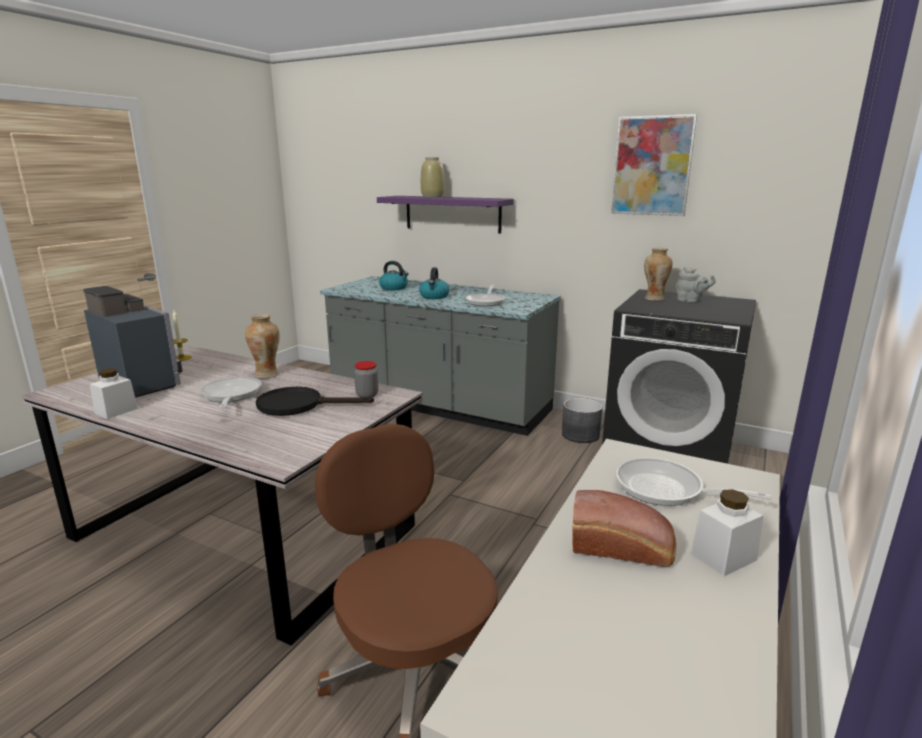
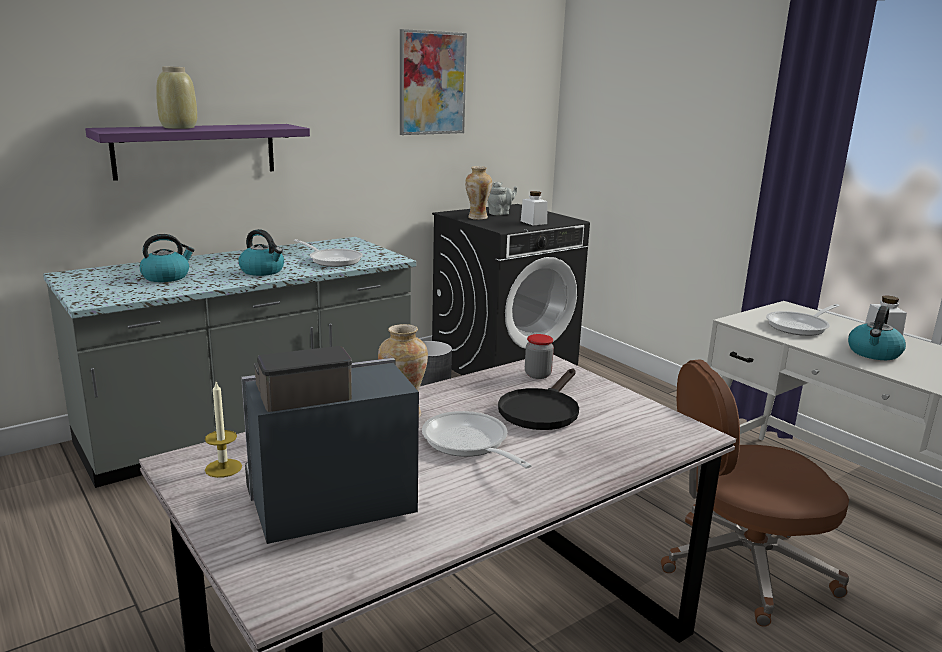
camera: 65 degrees left, 0 degrees up
white jar [90,368,138,419] -> white jar moved to [521,191,548,225]
frying pan [200,377,262,409] -> frying pan turned 45 degrees clockwise [422,411,532,469]
bread [572,490,676,567] -> kettle [848,306,906,360]

